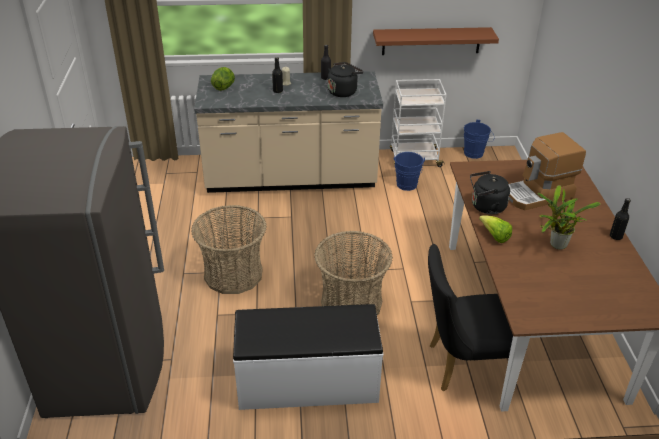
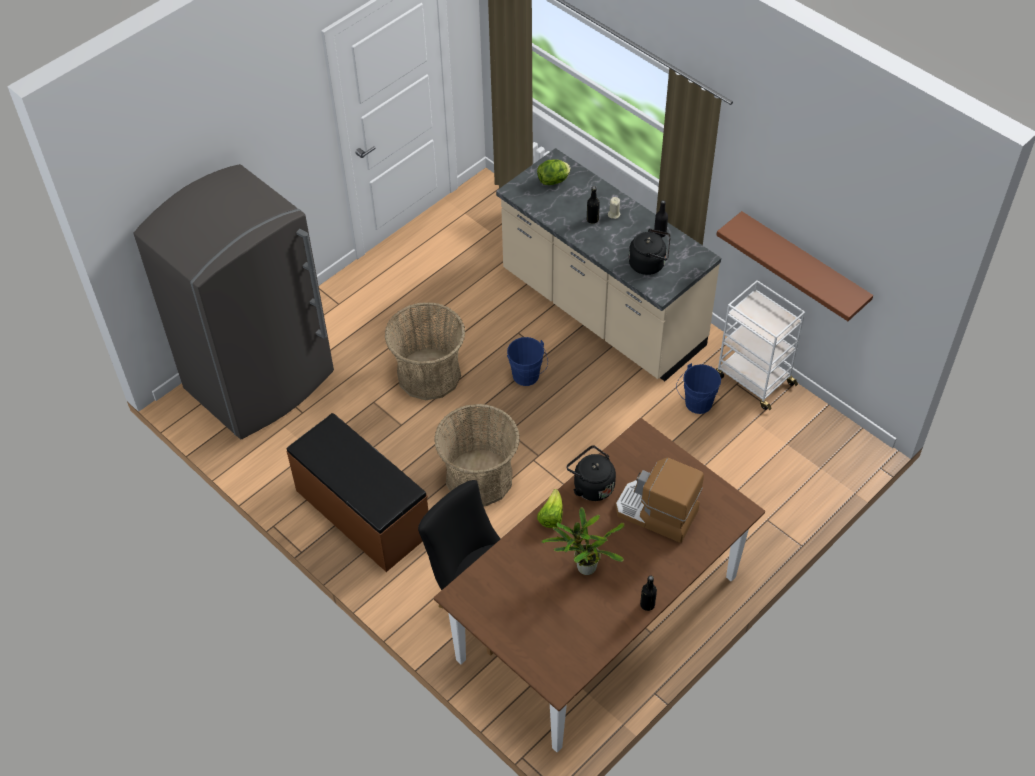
camera: 50 degrees right, 15 degrees up
white bench [233,304,383,410] -> brown bench [286,413,428,572]
blue bucket [464,120,495,159] -> blue bucket moved to [507,337,548,386]

